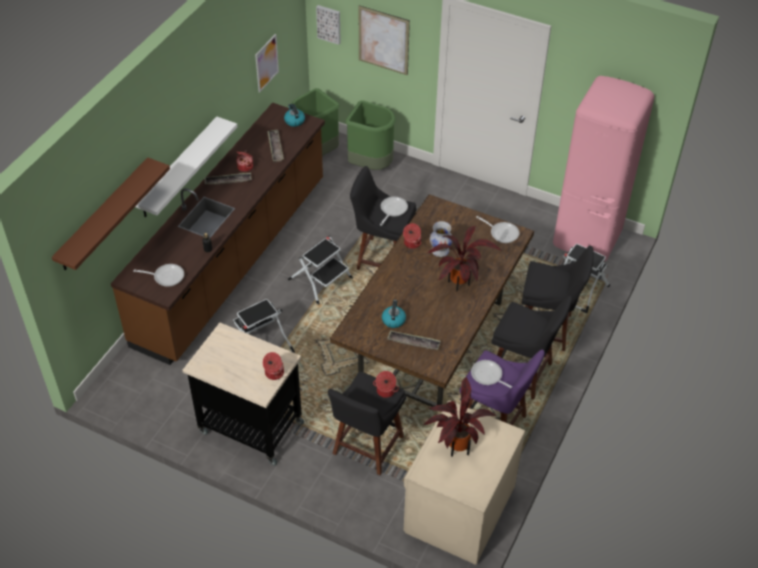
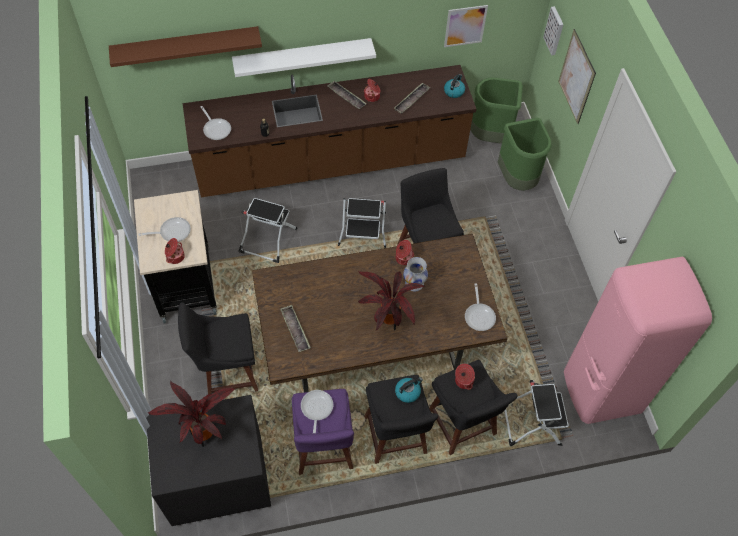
camera: 50 degrees right, 10 degrees up
cooking pot [373,371,399,398] -> cooking pot moved to [455,364,475,390]
frying pan [380,197,408,226] -> frying pan moved to [138,217,191,242]
kettle [382,300,406,328] -> kettle moved to [395,377,423,403]
beige washing machine [404,400,525,565] -> black washing machine [146,395,271,526]

